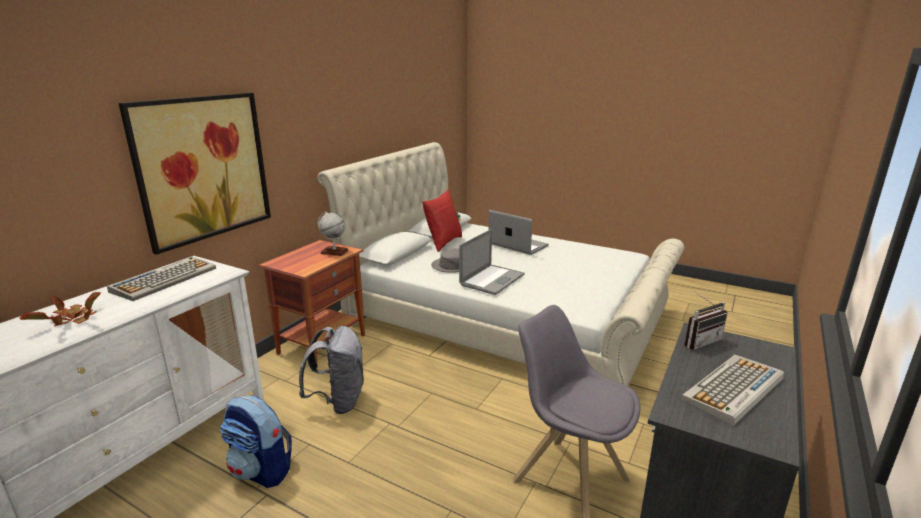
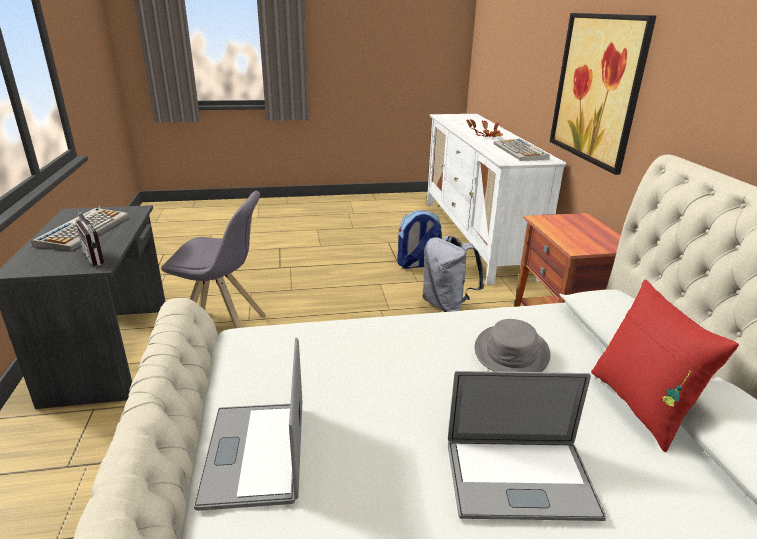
camera: 140 degrees right, 5 degrees up
globe [318,211,349,256] -> none
laptop [459,229,525,295] -> laptop moved to [194,338,302,510]
radio [685,291,728,350] -> radio turned 60 degrees counterclockwise [75,203,105,266]

